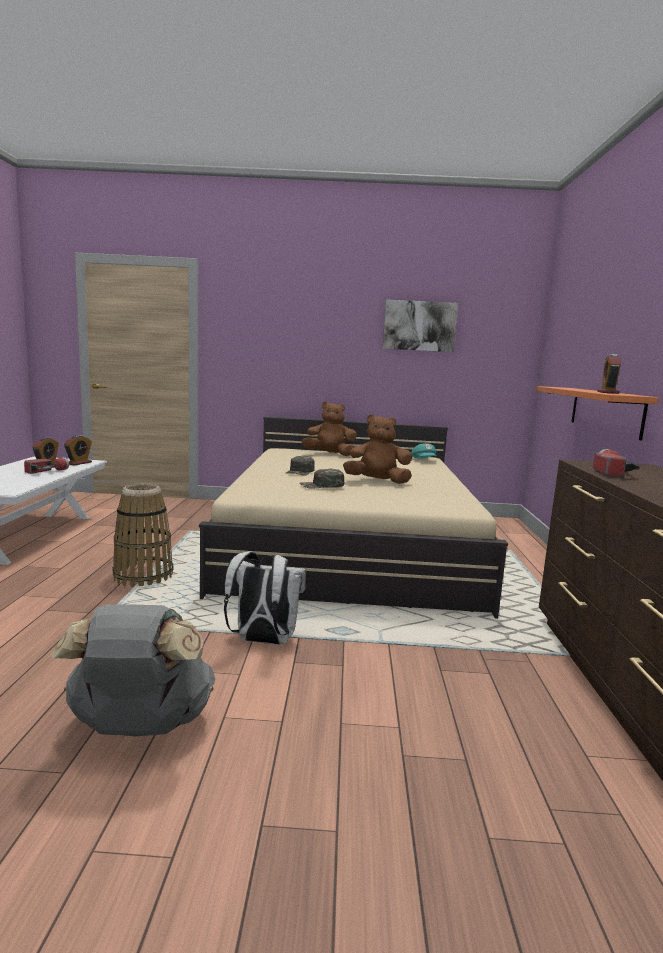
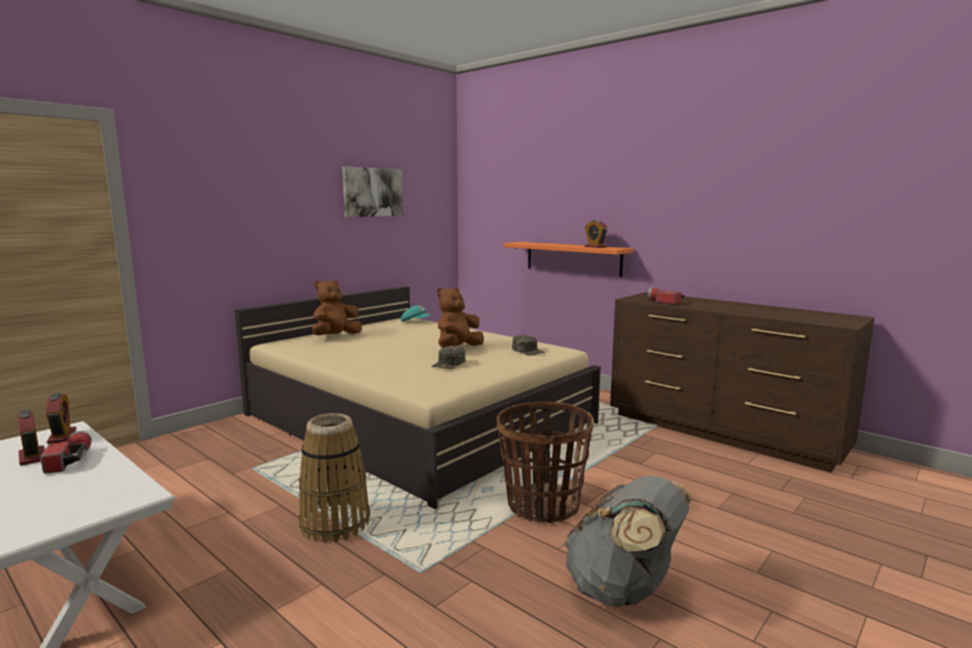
camera: 50 degrees left, 0 degrees up
white backpack [224,551,306,645] -> basket [497,402,594,523]
green cap [286,456,315,476] -> green cap moved to [512,335,546,356]

